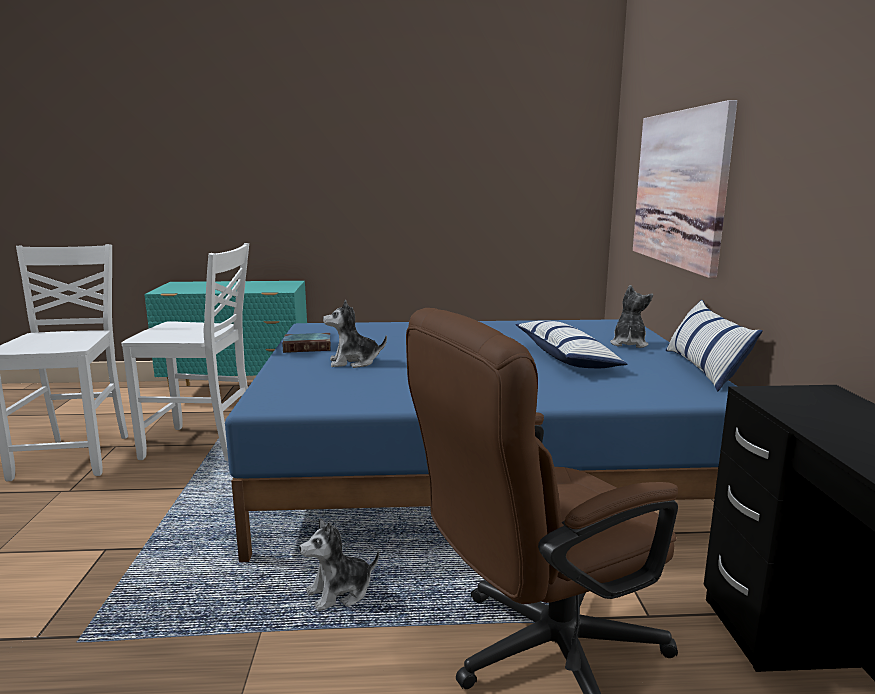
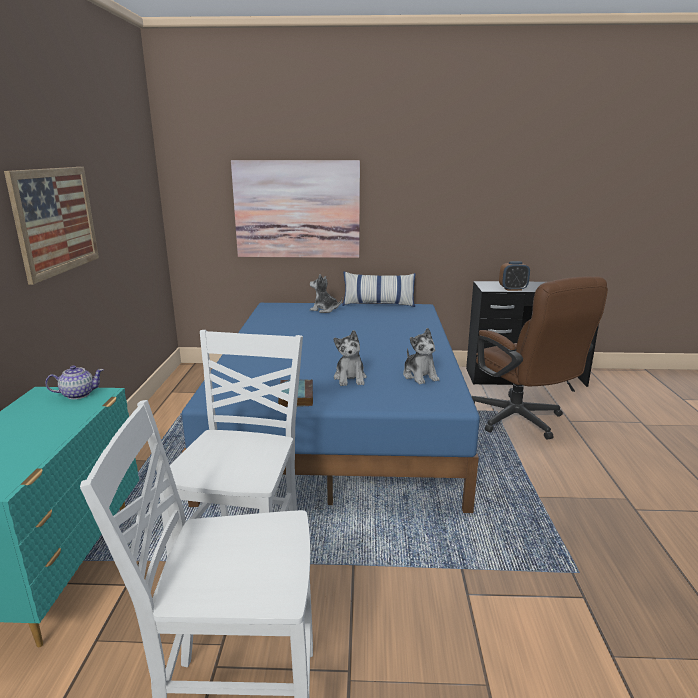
camera: 85 degrees left, 5 degrees up
plush toy [299,518,379,611] -> plush toy moved to [403,328,440,384]
pillow [516,321,627,368] -> none
none -> picture [4,167,99,285]
none -> teapot [45,365,104,399]
none -> alarm clock [499,261,530,291]

